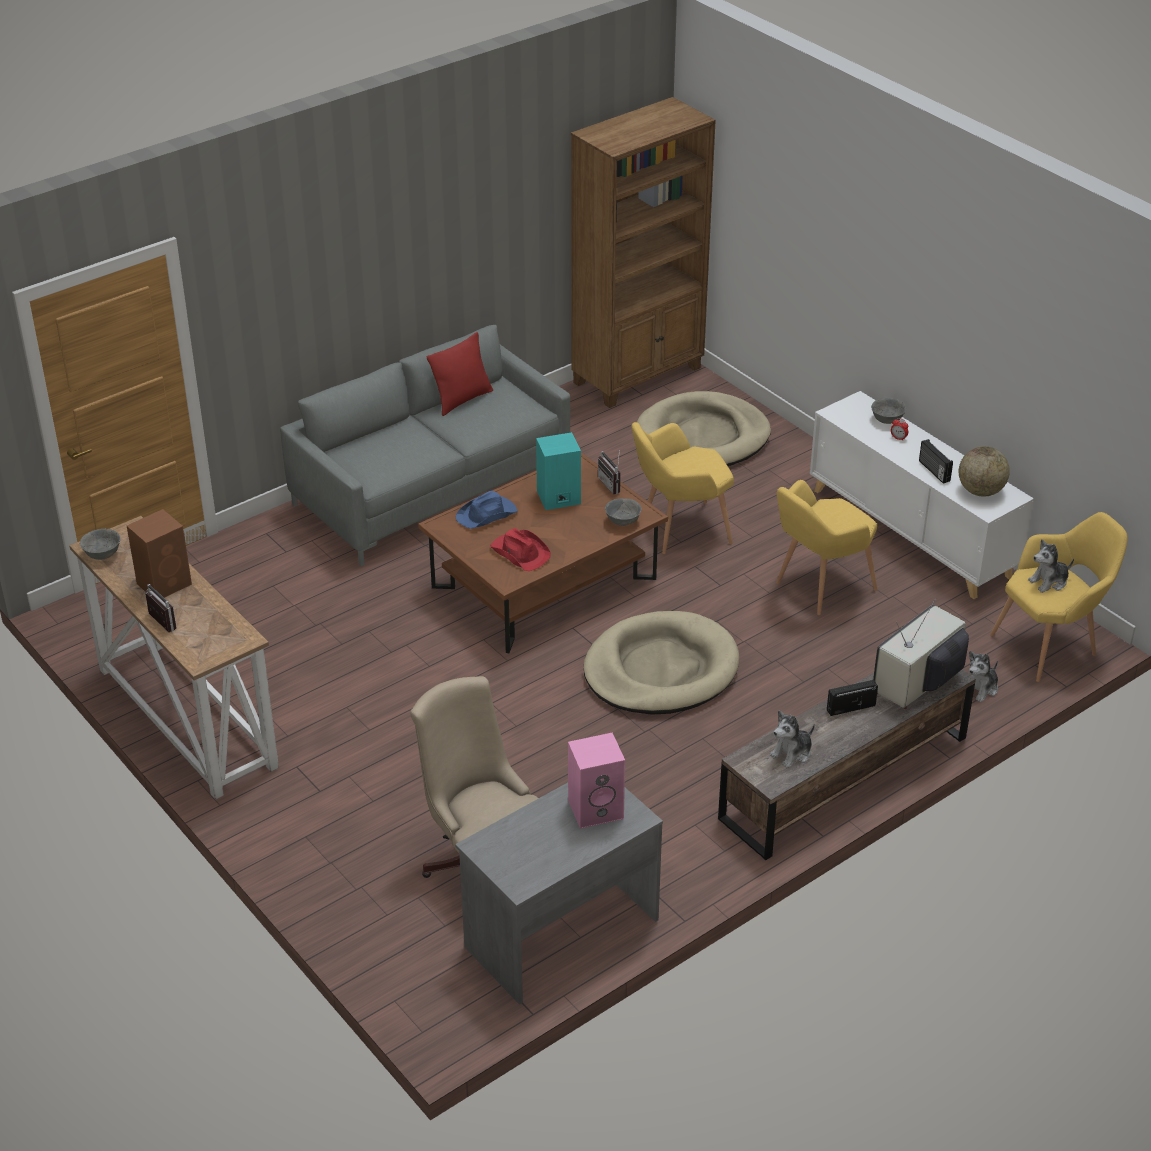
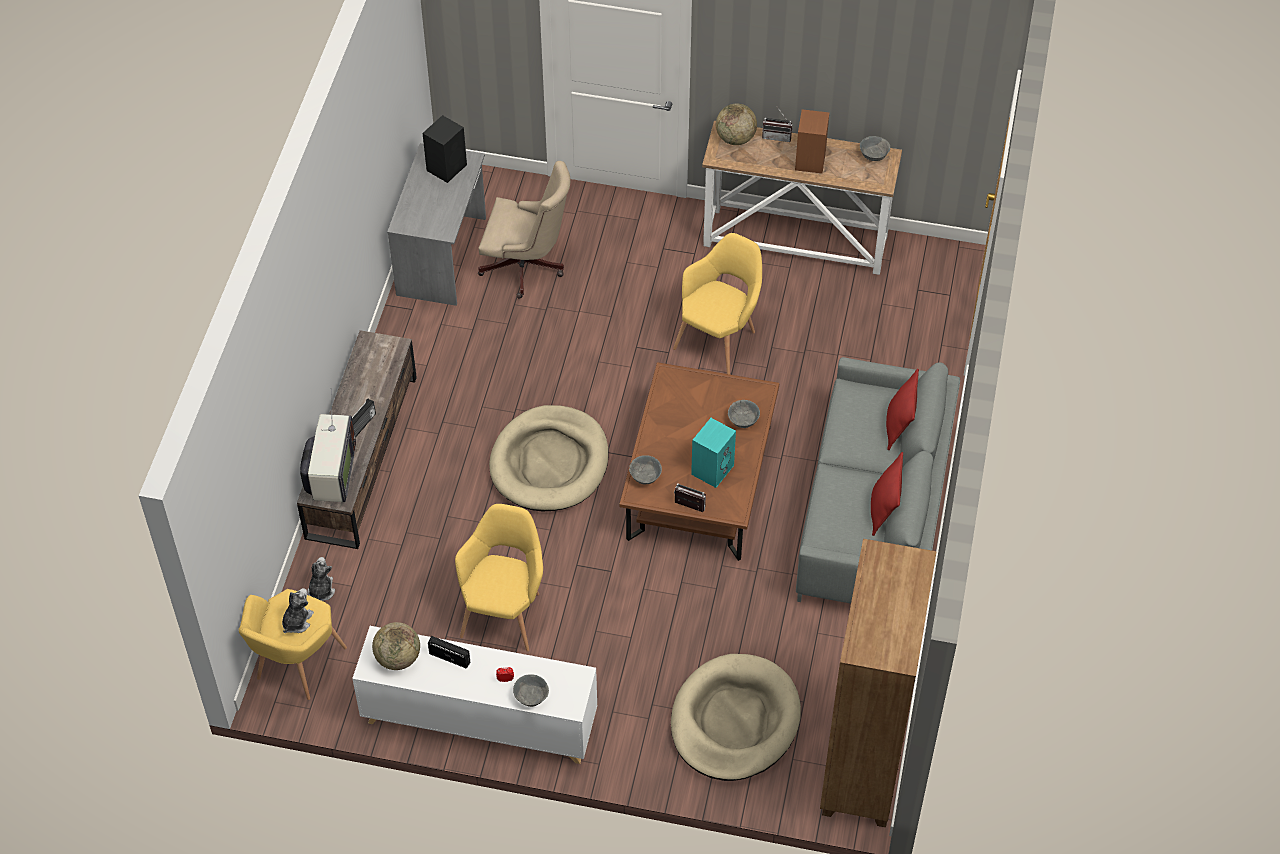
camera: 140 degrees right, 15 degrees up
blue hat [456,491,518,529] -> grey bowl [728,400,760,428]
red hat [490,528,551,571] -> none
pink speaker [568,733,625,829] -> none
yellow armchair [632,422,734,554] -> yellow armchair moved to [673,233,762,374]
plush toy [770,710,815,768] -> none
none -> black speaker [423,115,467,183]
none -> globe [716,104,757,145]
none -> red pillow [886,369,919,450]

